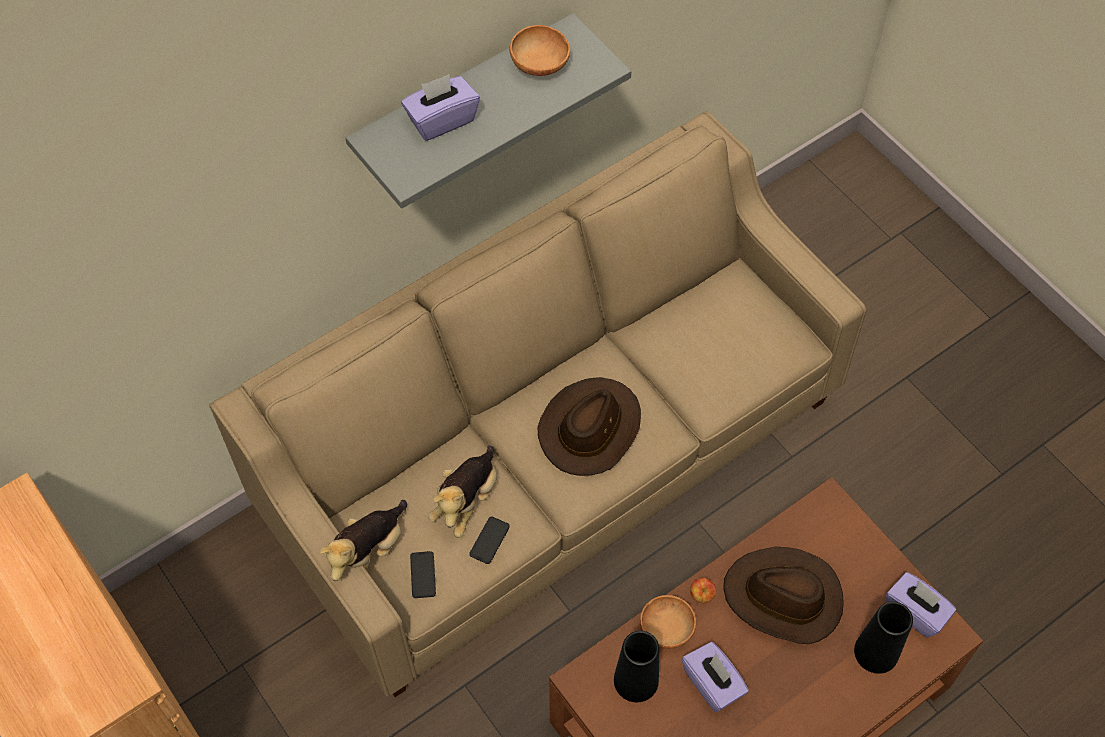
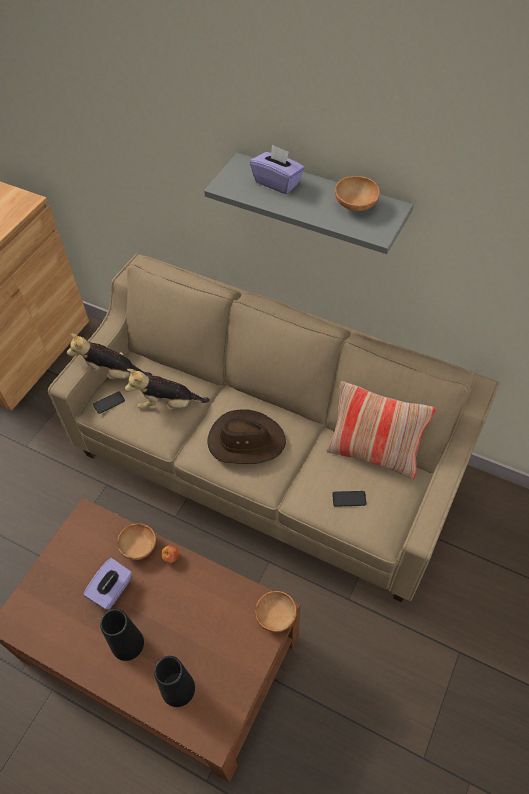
camera: 65 degrees right, 5 degrees down
phone [469,517,510,564] -> phone moved to [332,491,366,507]
black vase [614,631,659,702] -> black vase moved to [100,609,144,661]
brown hat [723,547,844,644] -> none
purple tissue box [886,572,956,638] -> none
none -> brown bowl [255,591,297,633]
none -> pillow [326,381,436,479]

